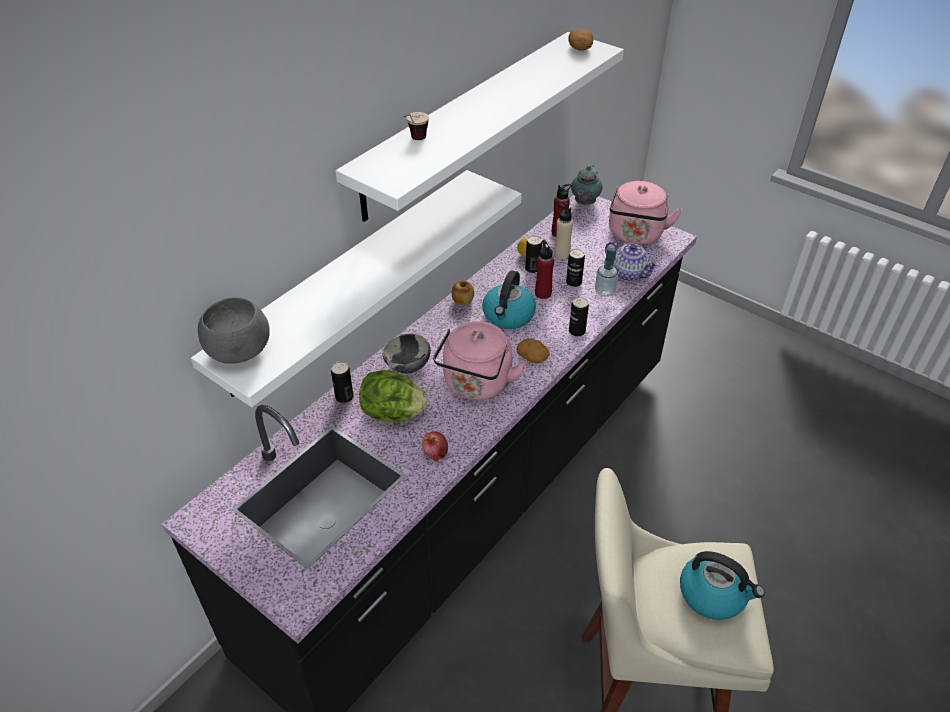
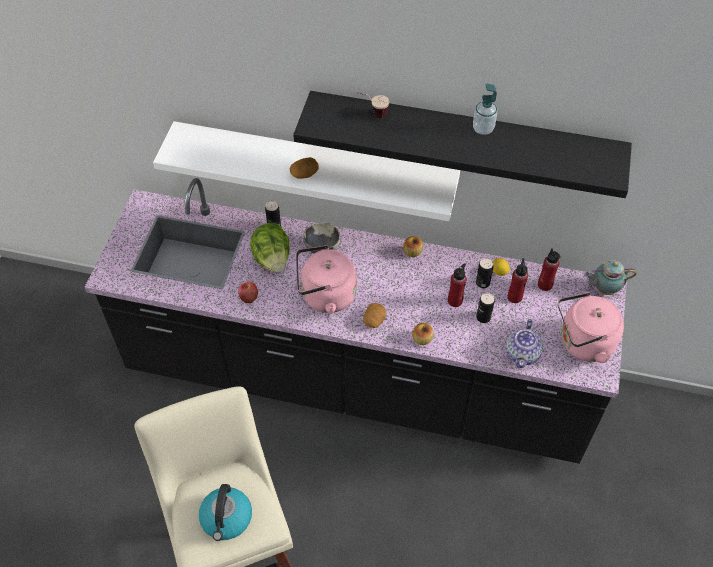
camera: 65 degrees right, 10 degrees up
grey bowl [198,297,270,364] -> none
white shelf [335,32,624,222] -> black shelf [293,91,632,198]
kettle [482,270,536,329] -> none
beige bottle [554,204,573,260] -> red bottle [507,258,528,303]
potato [568,29,593,51] -> potato moved to [290,157,319,179]
can [569,297,589,336] -> apple [412,323,434,345]
soap dispenser [595,247,618,297] -> soap dispenser moved to [473,84,497,135]

